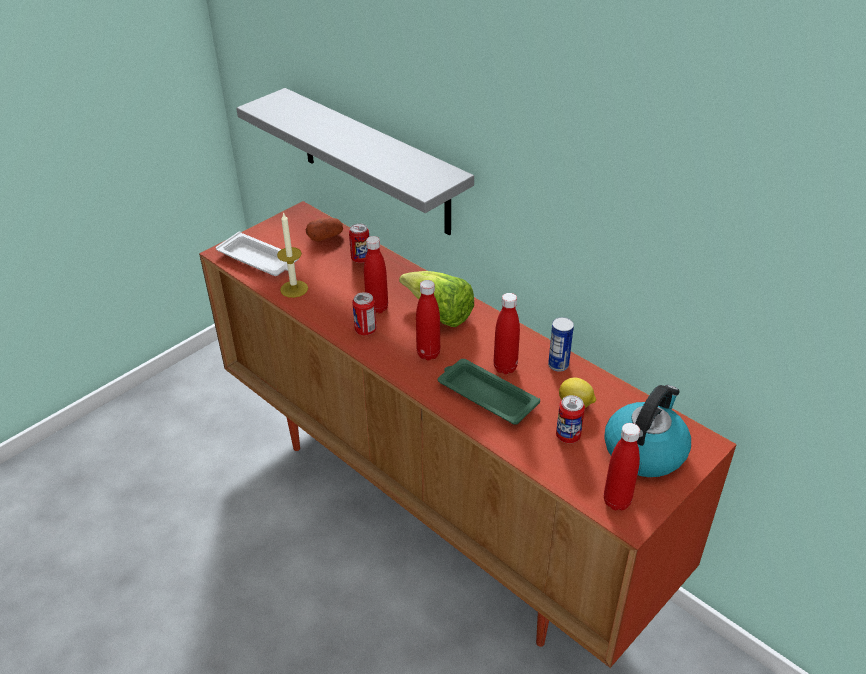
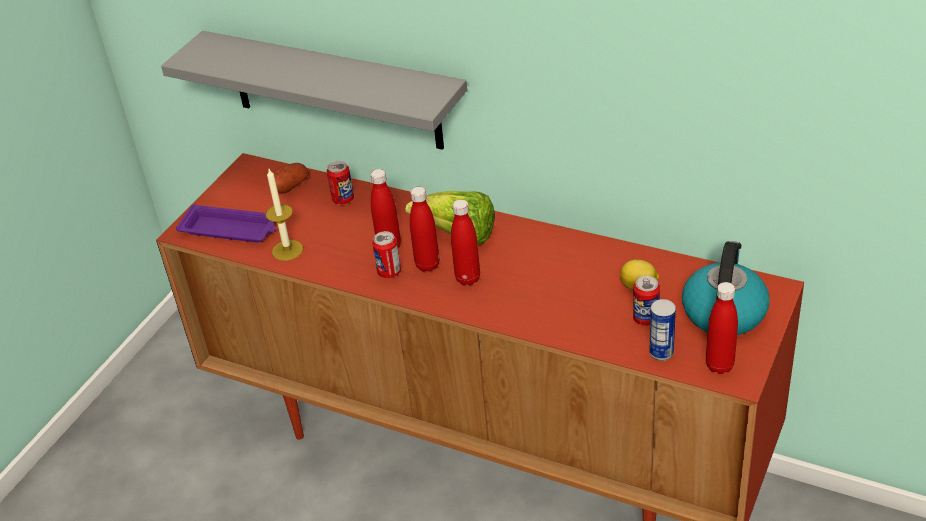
camera: 15 degrees left, 0 degrees up
white tray [216,232,298,276] -> purple tray [176,204,276,242]
green tray [438,359,540,425] -> none
red bottle [494,293,520,374] -> red bottle moved to [410,187,440,272]
can [548,317,574,372] -> can moved to [649,299,676,361]

